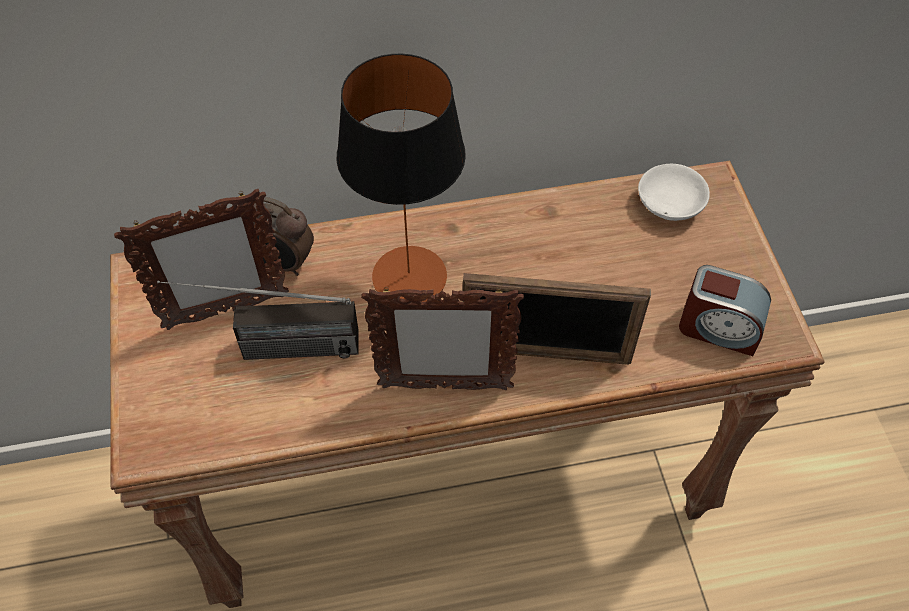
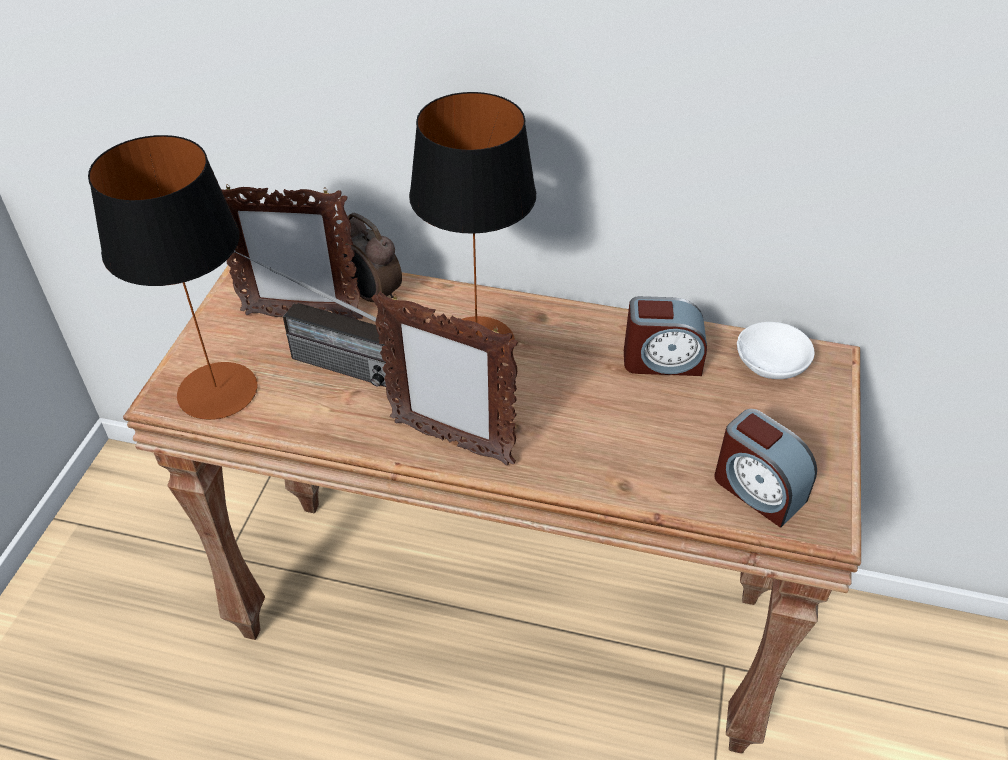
camera: 25 degrees right, 10 degrees down
picture frame [463,273,651,365] -> none
none -> table lamp [88,135,257,420]
none -> alarm clock [624,296,707,376]

